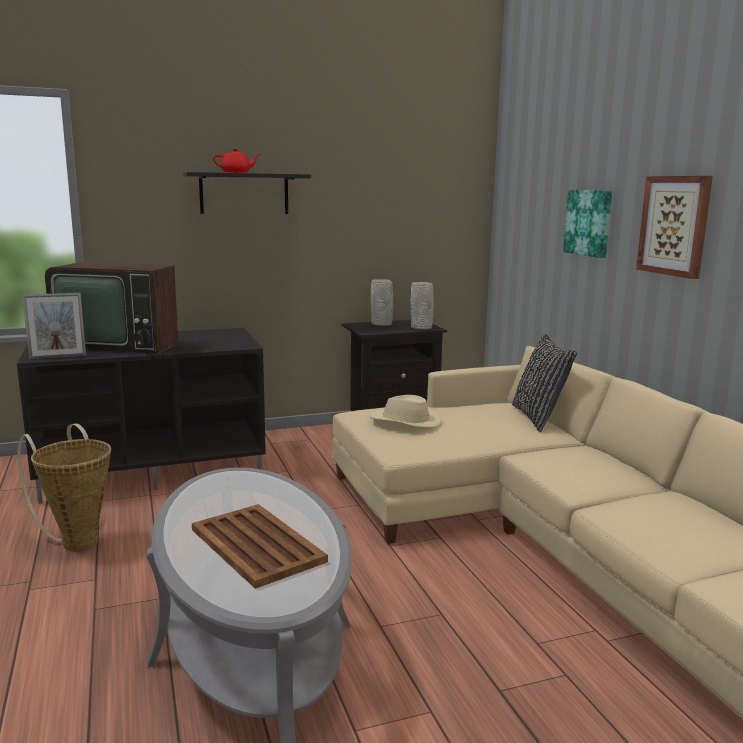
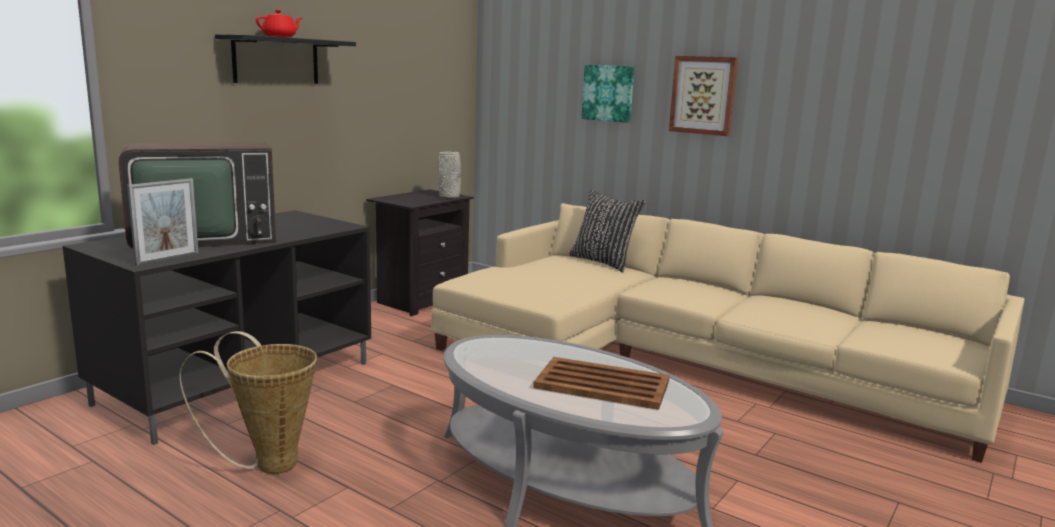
camera: 35 degrees left, 0 degrees up
beige hat [370,395,441,428] -> none
grey vase [371,279,393,326] -> none

